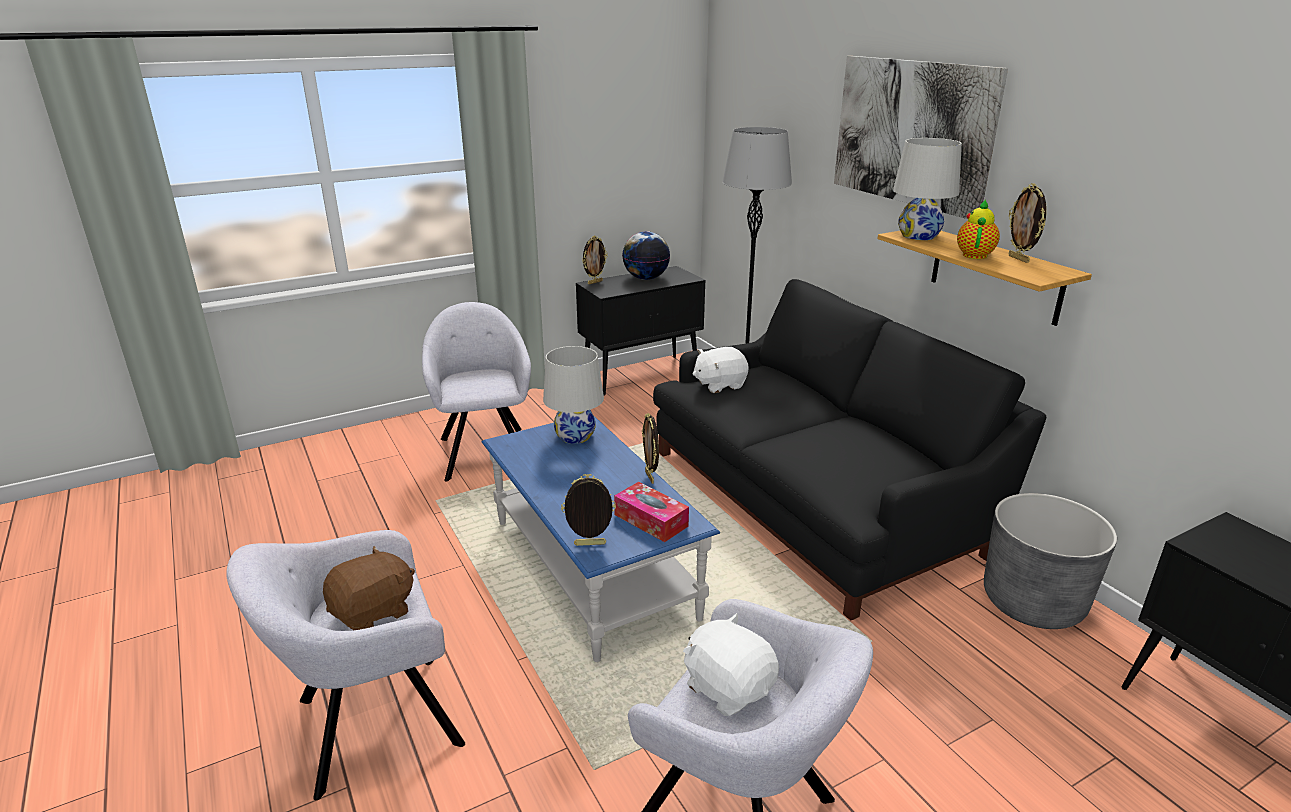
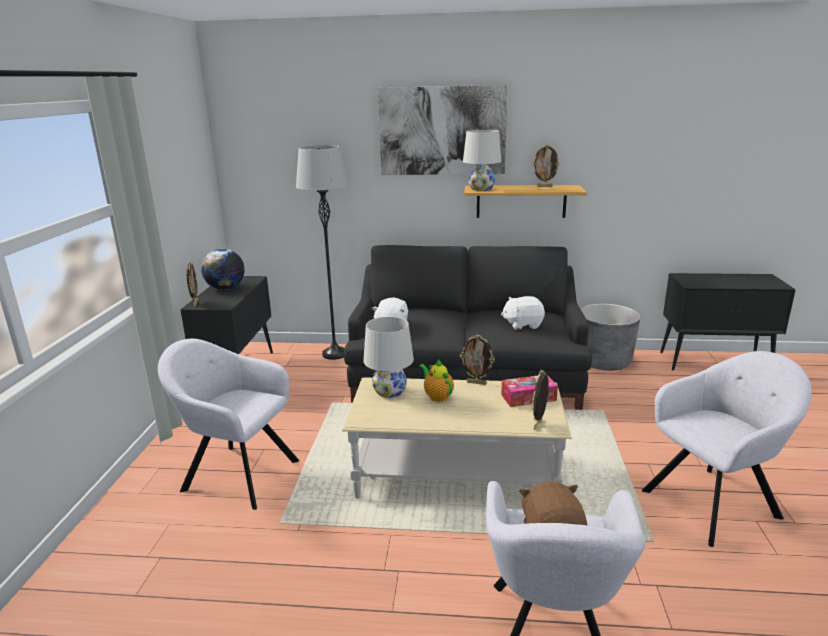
camera: 55 degrees left, 5 degrees down
blue coffee table [482,415,720,662] -> beige coffee table [342,377,572,499]
white plush toy [683,613,779,716] -> white plush toy moved to [501,296,545,330]
teapot [957,199,1000,259] -> teapot moved to [419,359,454,402]

